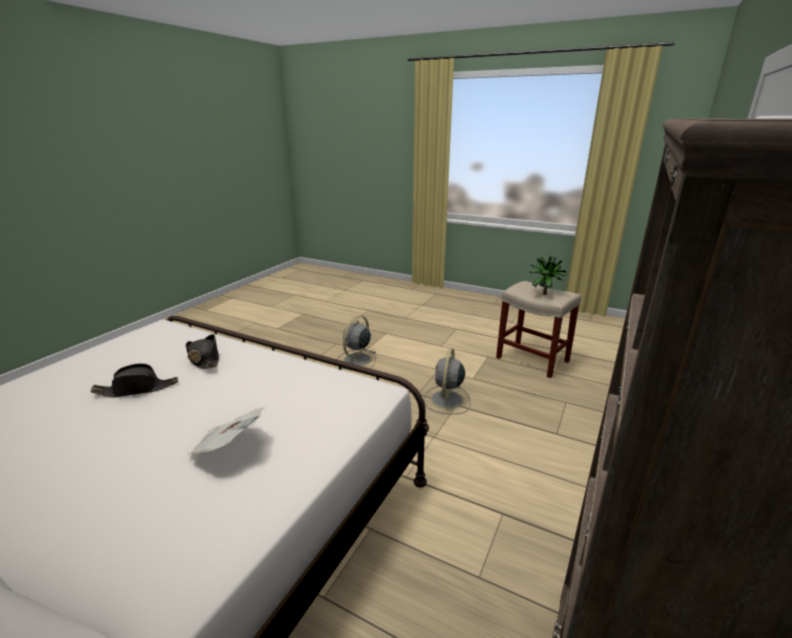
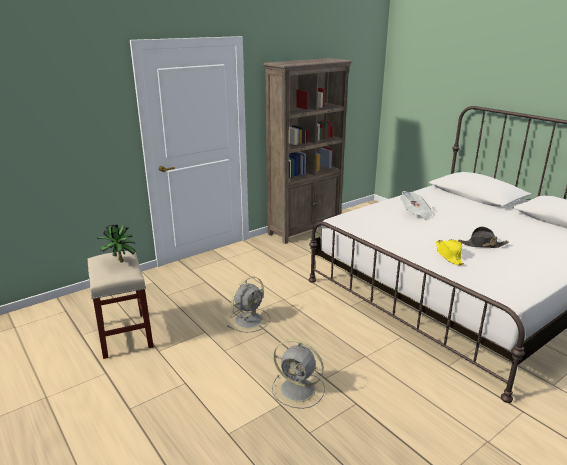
camera: 155 degrees left, 0 degrees up
black hat [186,334,219,369] -> yellow hat [436,240,464,265]
grey fan [337,315,376,371] -> grey fan turned 60 degrees clockwise [272,339,325,409]

